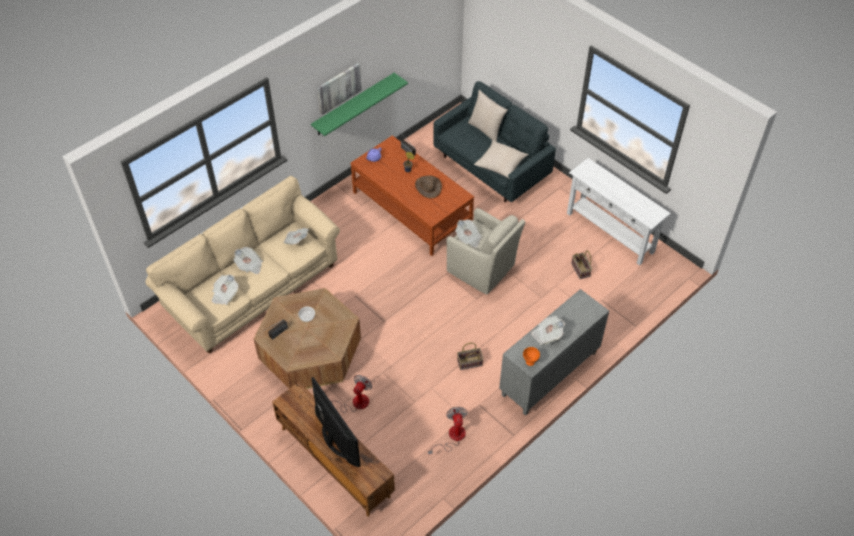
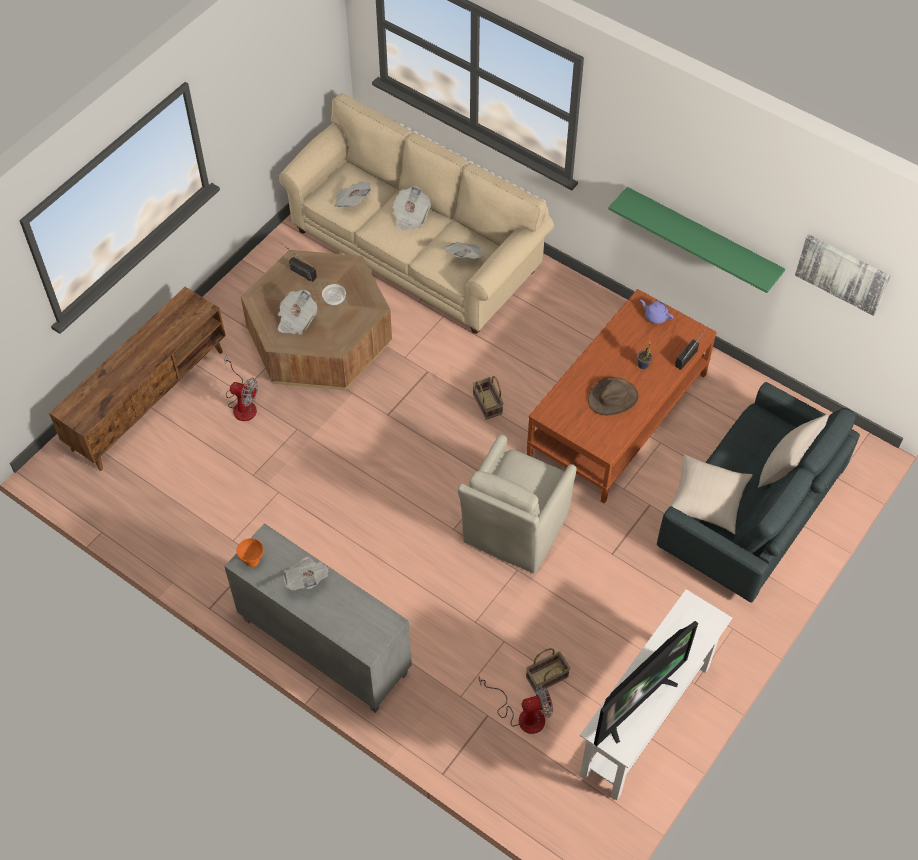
camera: 80 degrees right, 5 degrees up
television [311,377,361,468] -> television moved to [594,621,698,746]
picture [317,63,362,115] -> picture moved to [795,235,890,316]
fan [428,407,468,455] -> fan moved to [479,676,553,734]
newspaper [455,219,482,248] -> newspaper moved to [278,290,317,335]
basket [457,343,484,370] -> basket moved to [473,376,504,420]

